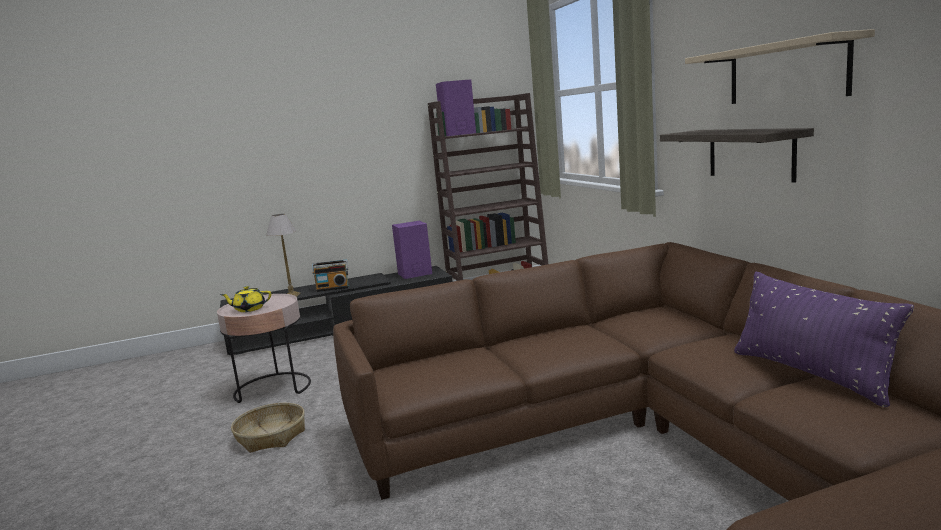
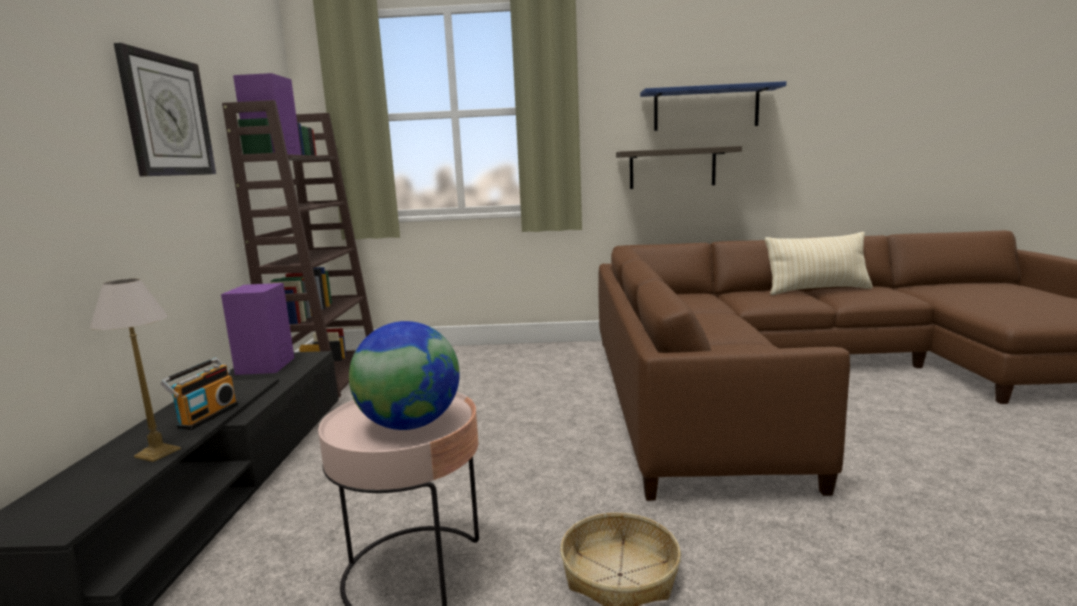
camera: 70 degrees left, 0 degrees up
yellow teapot [220,286,271,312] -> globe [349,321,460,430]
beige shelf [685,29,875,104] -> blue shelf [640,81,786,131]
purple pillow [734,272,914,407] -> beige pillow [765,232,873,295]
none -> wall clock [114,43,216,176]

